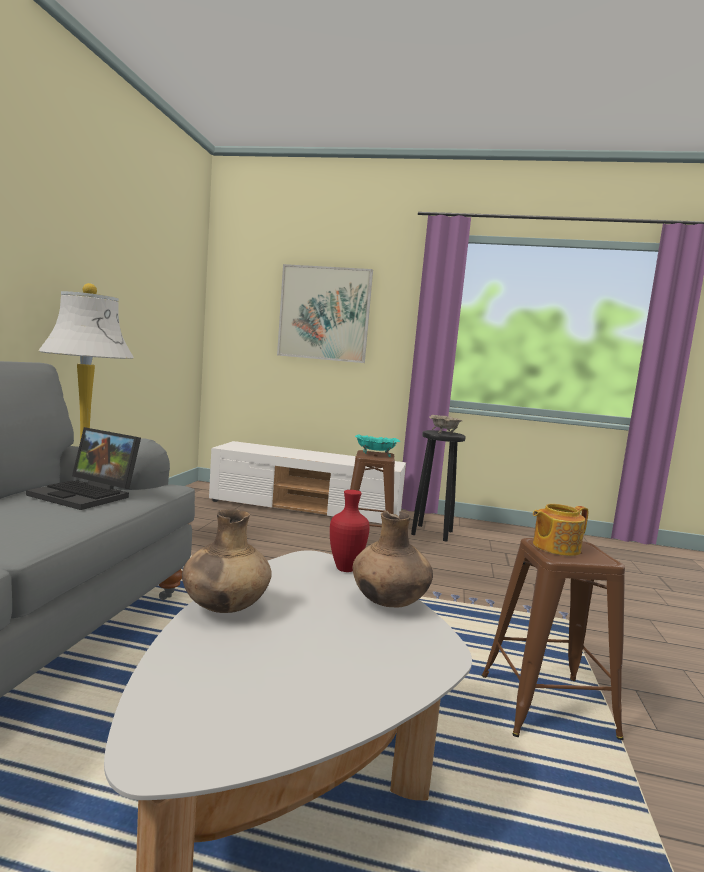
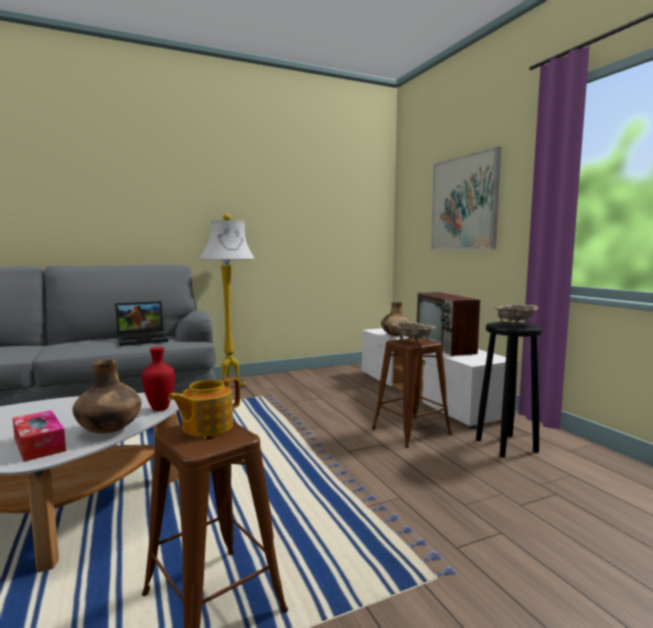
camera: 55 degrees right, 0 degrees up
laptop [26,427,141,510] -> laptop turned 105 degrees counterclockwise [115,301,168,346]
brown vase [182,509,272,613] -> brown vase moved to [381,302,410,336]
turquoise bowl [355,435,400,457] -> beige bowl [391,321,437,345]
teapot [533,504,589,556] -> teapot turned 75 degrees counterclockwise [168,377,240,437]
none -> tissue box [13,410,66,462]
none -> television [417,292,480,356]

